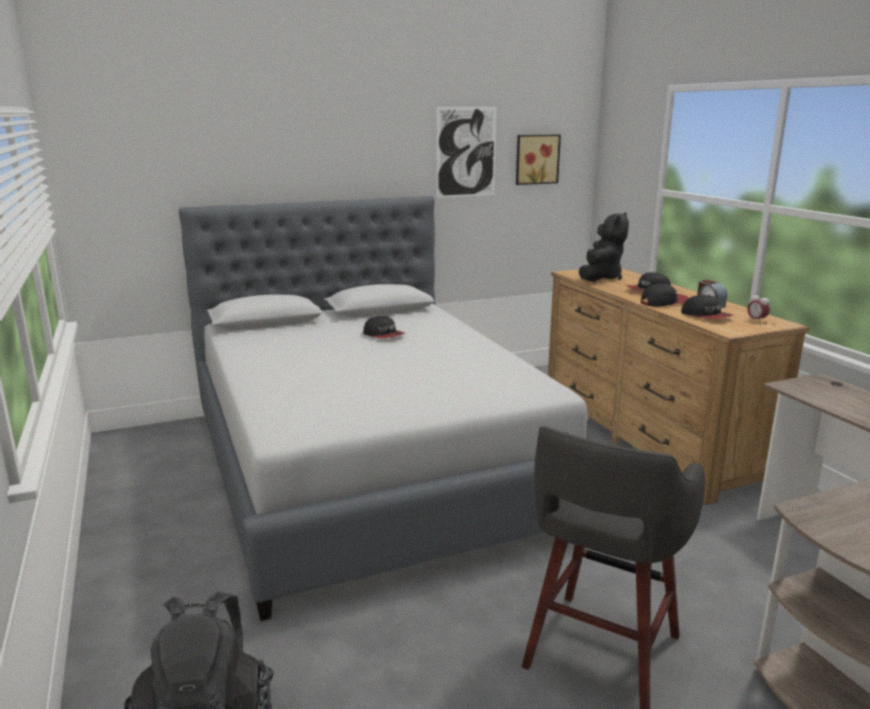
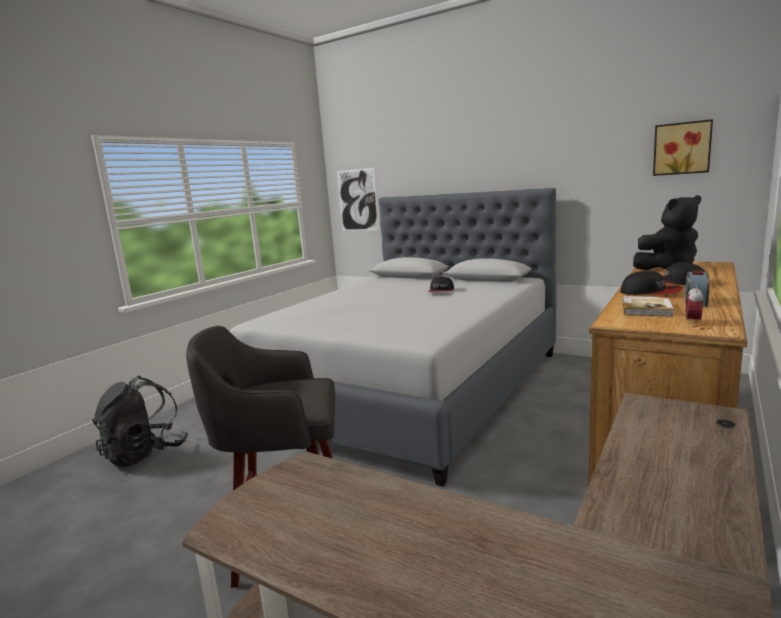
camera: 55 degrees right, 5 degrees down
picture [436,107,496,198] -> picture moved to [337,168,379,231]
cap [681,294,734,319] -> book [622,296,674,317]

